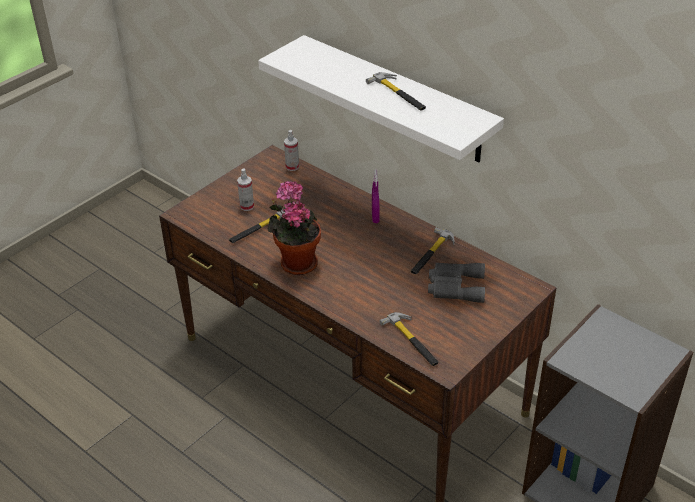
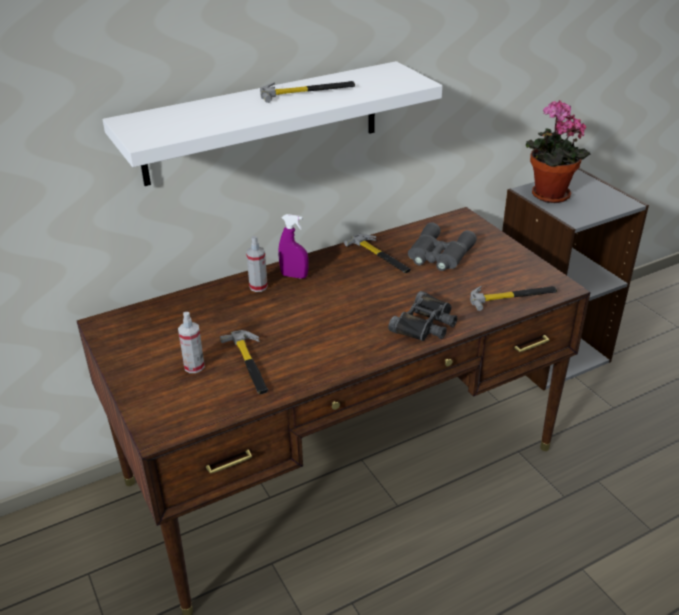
camera: 70 degrees left, 5 degrees down
potted plant [268,180,321,275] -> potted plant moved to [526,100,590,203]
spray bottle [284,130,299,171] -> spray bottle moved to [246,236,268,292]
none -> black binoculars [388,291,457,341]

